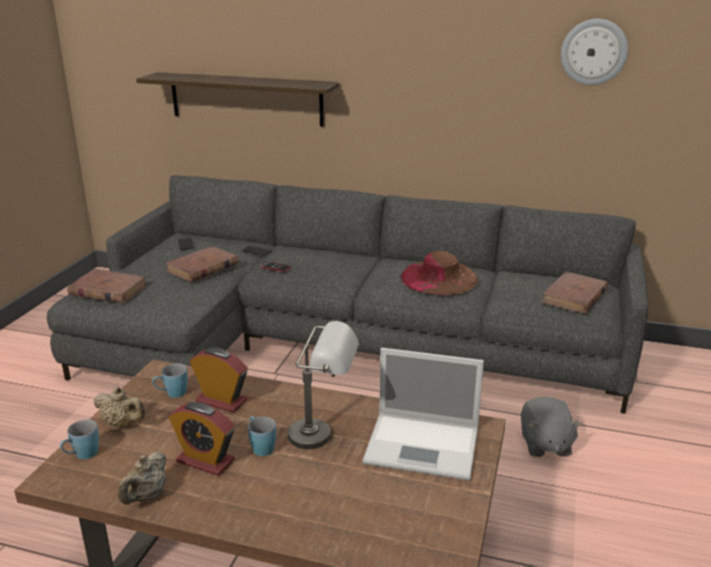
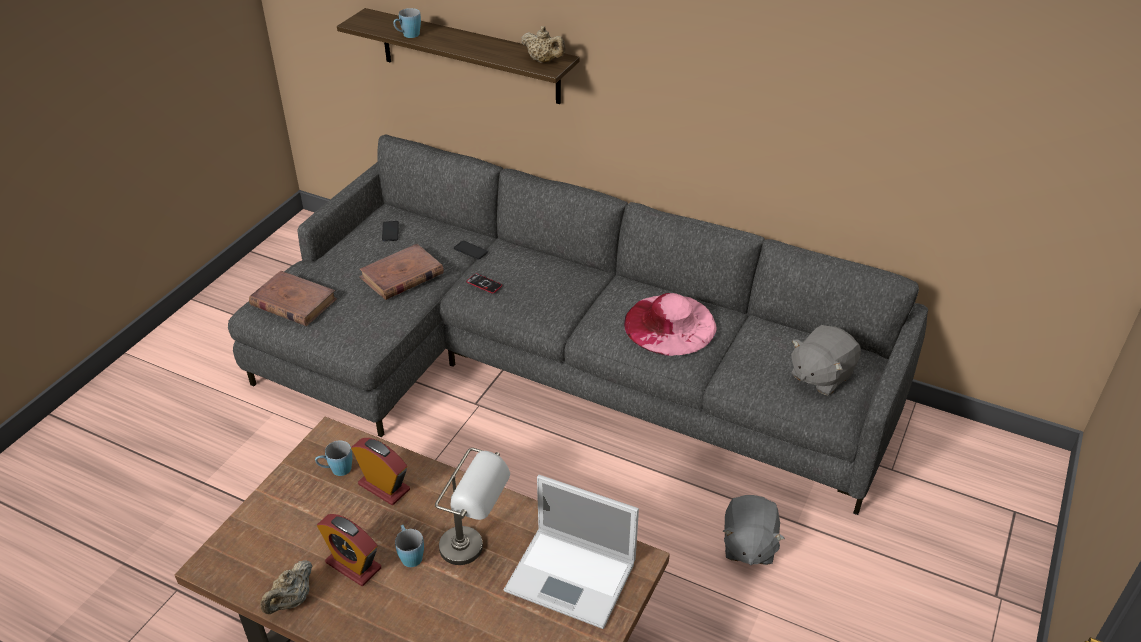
camera: 10 degrees right, 15 degrees up
blue mug [60,420,99,459] -> blue mug moved to [393,8,421,38]
beige teapot [94,387,145,427] -> beige teapot moved to [521,26,565,63]
brown hat [400,251,479,295] -> pink hat [624,293,717,356]
brown book [541,271,608,314] -> grey plush toy [791,325,861,396]
wall clock [561,19,628,85] -> none

